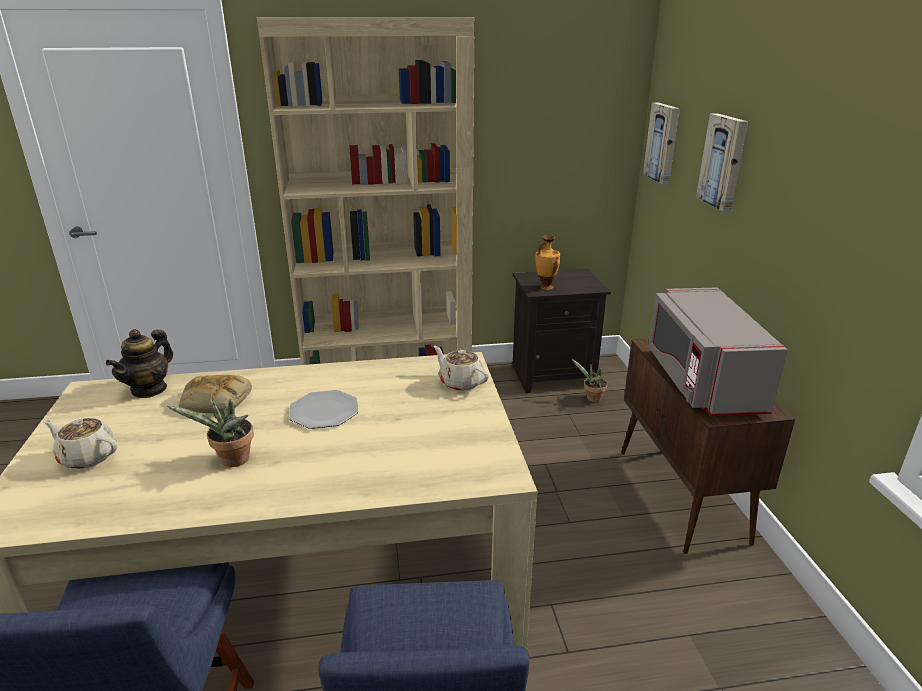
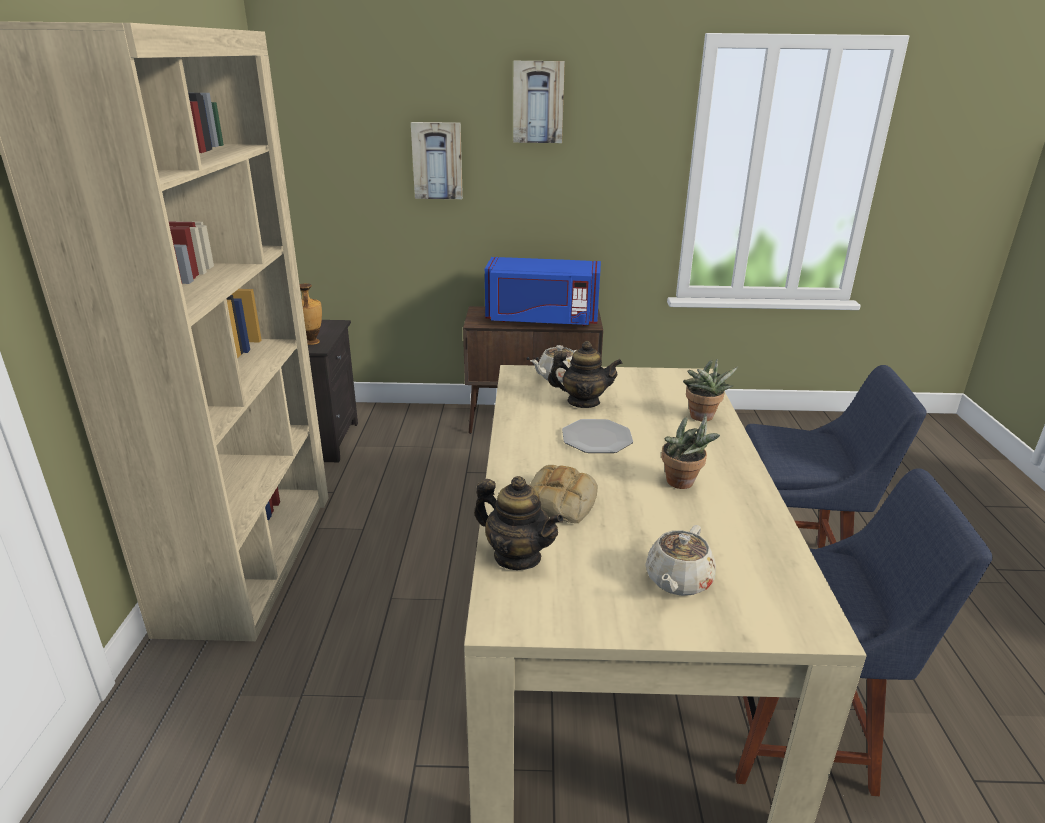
camera: 80 degrees left, 0 degrees up
potted plant [571,358,607,403] -> potted plant moved to [683,359,738,421]
picture [643,103,680,185] -> picture moved to [513,61,565,143]
grey microwave [648,287,788,416] -> blue microwave [485,257,601,326]
none -> teapot [548,341,622,408]

